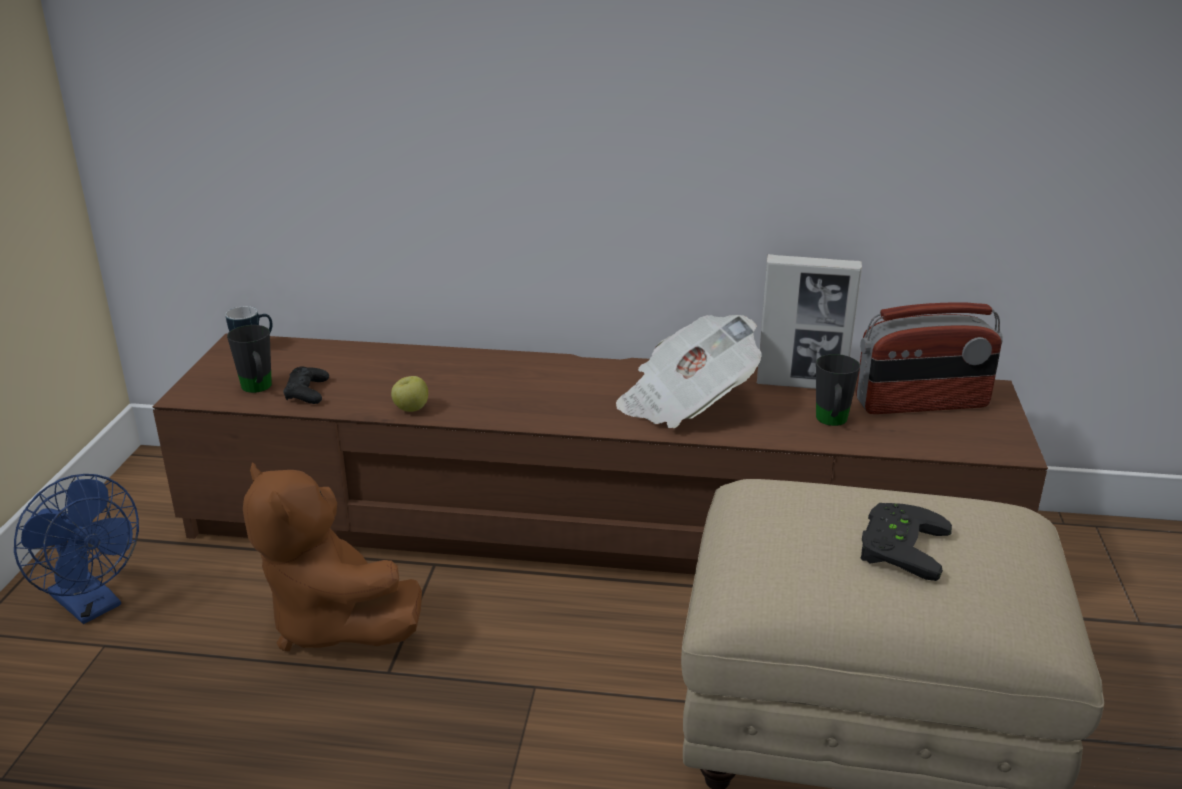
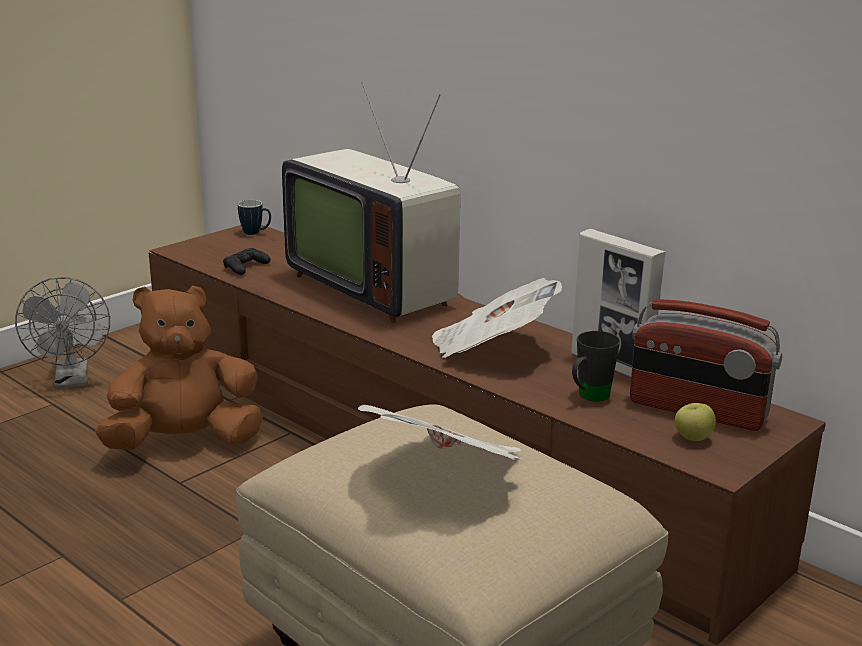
camera: 35 degrees right, 5 degrees down
blue fan [14,474,139,624] -> grey fan [15,277,110,388]
black mug [227,325,272,393] -> none
brown plush toy [243,462,422,651] -> brown plush toy turned 75 degrees clockwise [95,286,263,450]
apple [391,376,428,412] -> apple moved to [675,403,716,441]
black game controller [861,503,952,581] -> newspaper [358,405,522,460]
none -> television [282,82,460,323]

